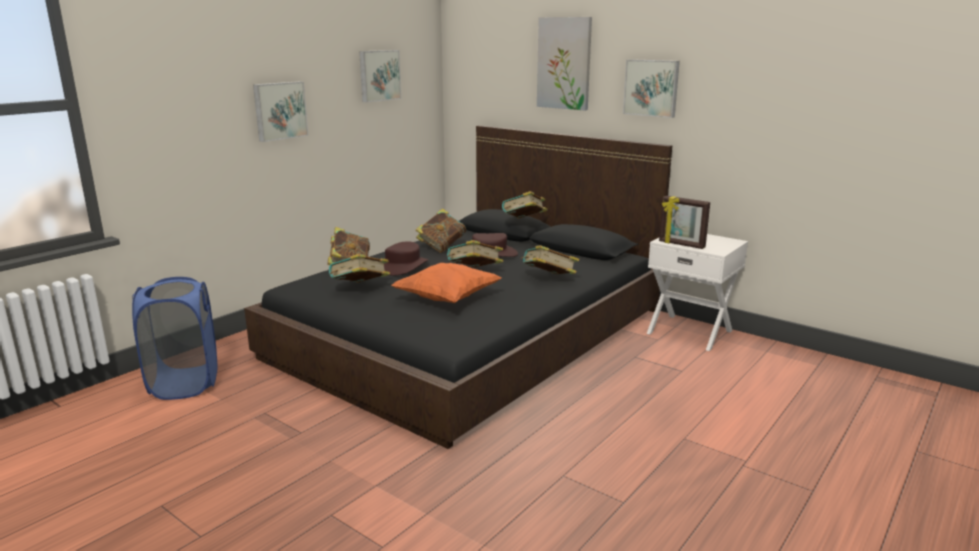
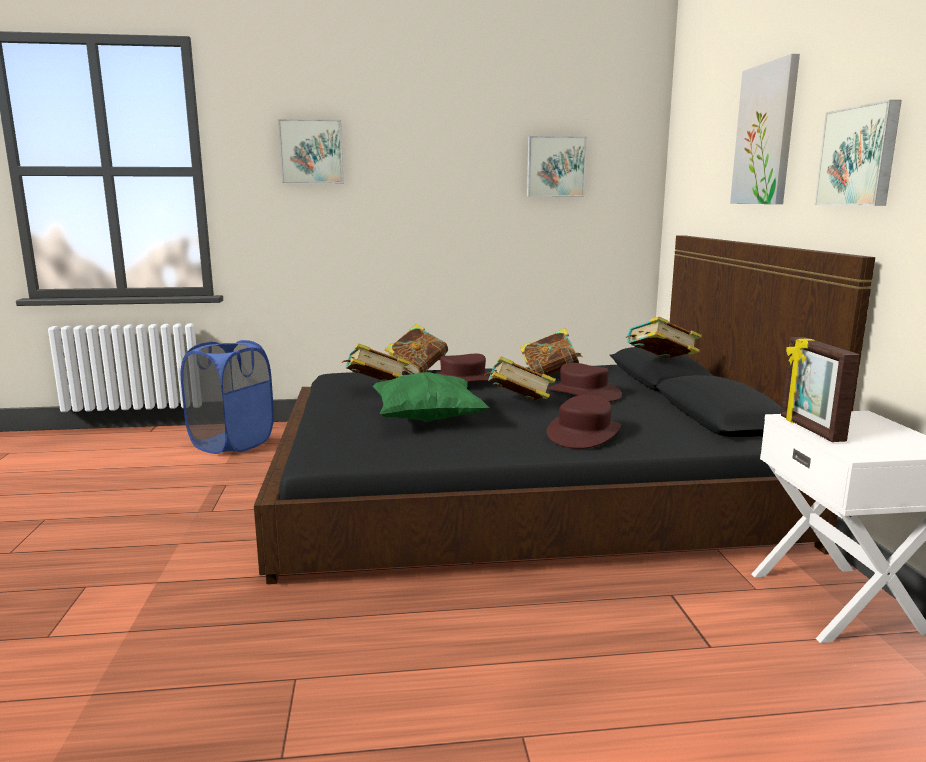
camera: 45 degrees right, 5 degrees down
picture [253,81,308,142] -> picture moved to [278,119,344,183]
orange pillow [391,263,501,303] -> green pillow [372,372,490,422]
book [521,245,579,274] -> brown hat [547,395,621,449]

